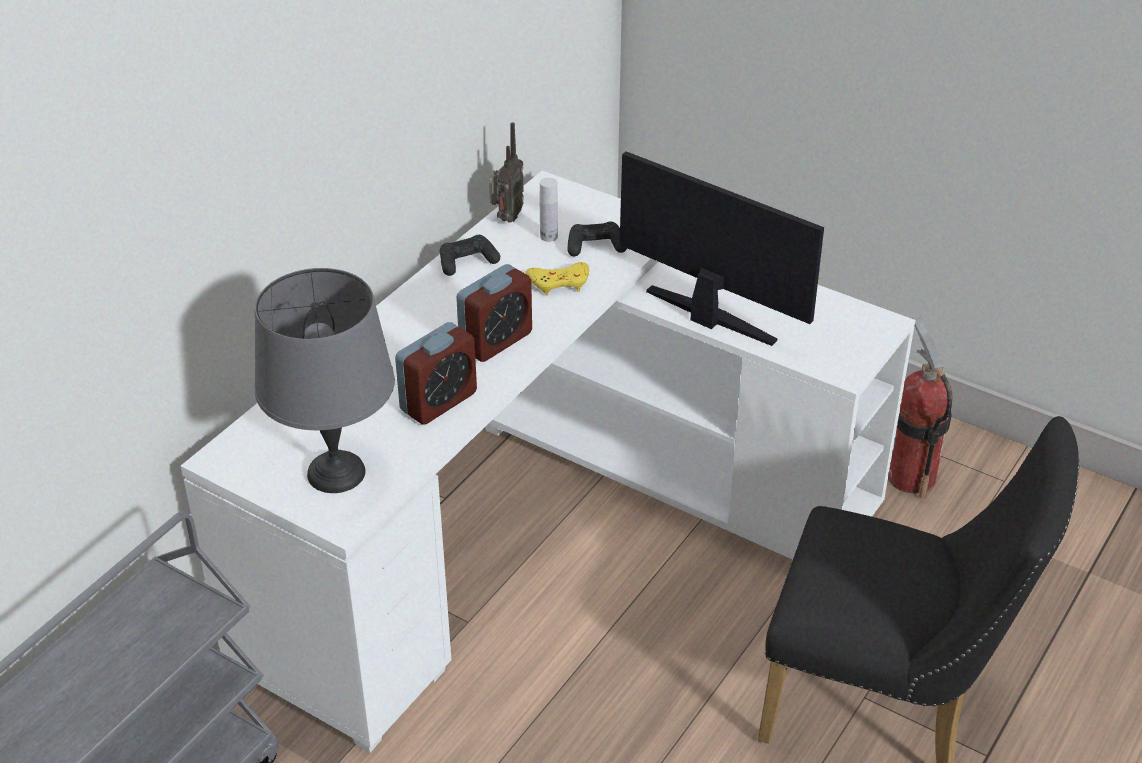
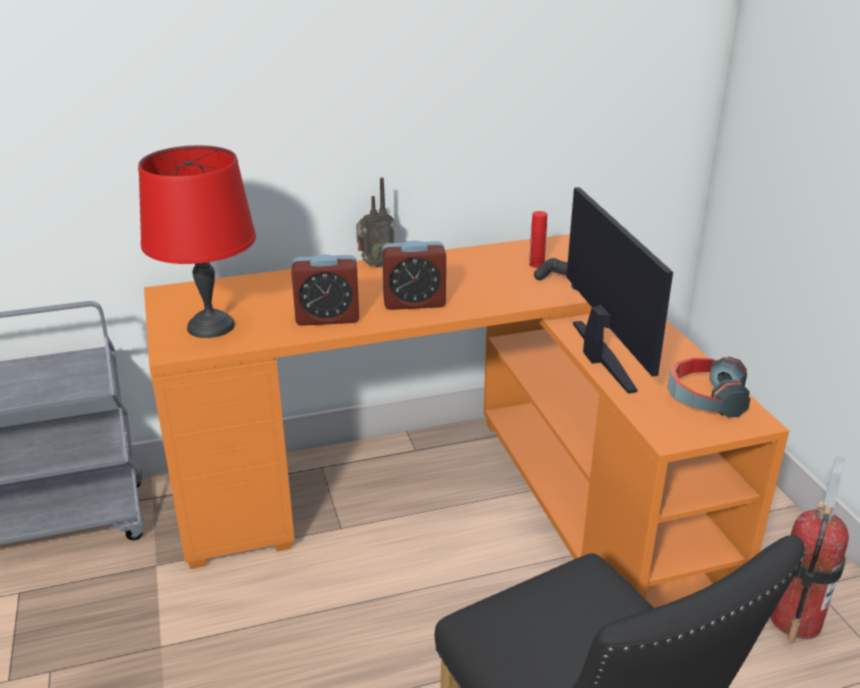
camera: 40 degrees right, 10 degrees down
white desk [181,171,916,753] -> orange desk [144,234,789,608]
grey table lamp [254,268,395,493] -> red table lamp [138,145,256,338]
black game controller [440,235,500,276] -> none
radio [489,122,524,223] -> radio moved to [356,177,394,268]
yellow game controller [525,262,589,296] -> none
white bottle [540,178,558,242] -> red bottle [529,211,547,268]
none -> headphones [667,357,750,418]

